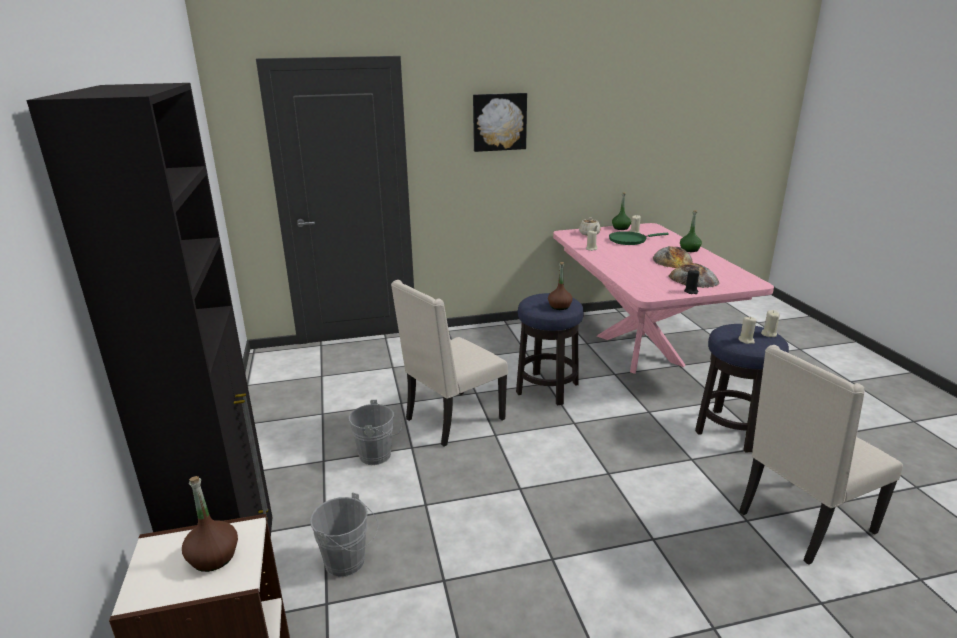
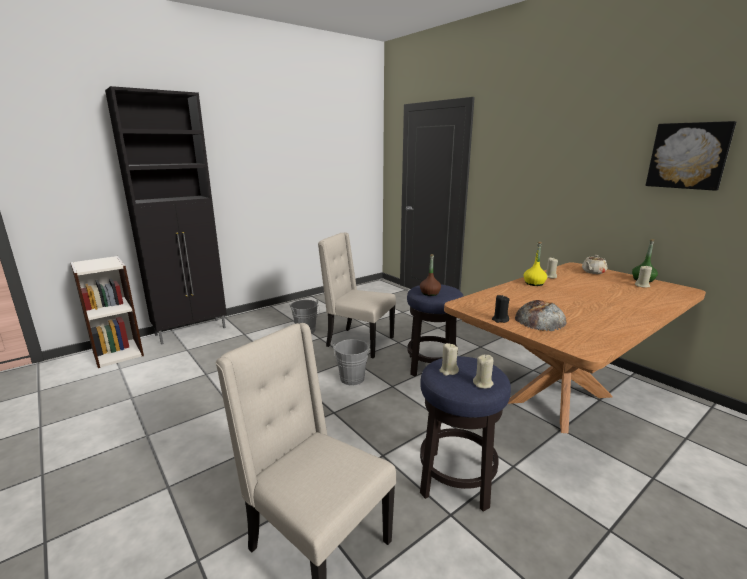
camera: 65 degrees right, 5 degrees down
brown bottle [182,476,238,572] -> none
grey bucket [310,492,379,577] -> grey bucket moved to [333,339,370,386]
picture [473,93,527,152] -> picture moved to [646,121,736,191]
pink dining table [553,223,774,374] -> brown dining table [444,262,706,433]
green frying pan [609,231,669,245] -> none
bread [653,246,693,268] -> none
green bottle [680,210,702,252] -> none
none -> yellow bottle [524,242,547,286]

